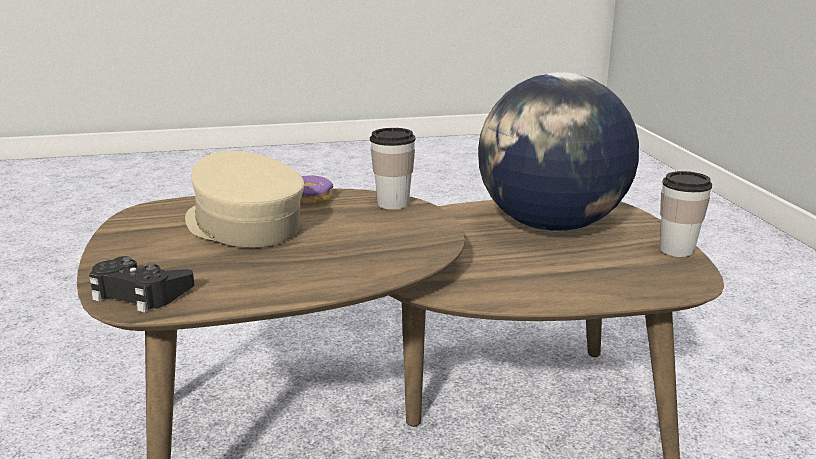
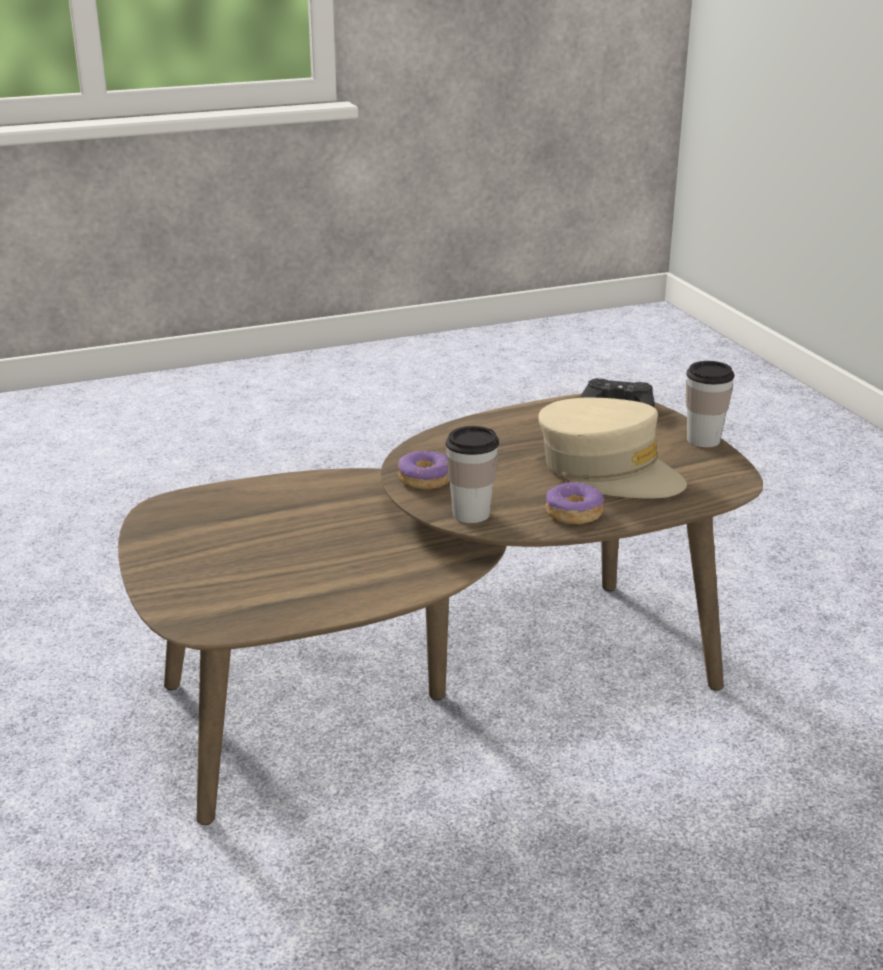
camera: 170 degrees right, 5 degrees up
globe [478,72,639,232] -> none
cup [660,171,712,257] -> cup moved to [686,361,734,447]
none -> donut [398,450,450,489]

